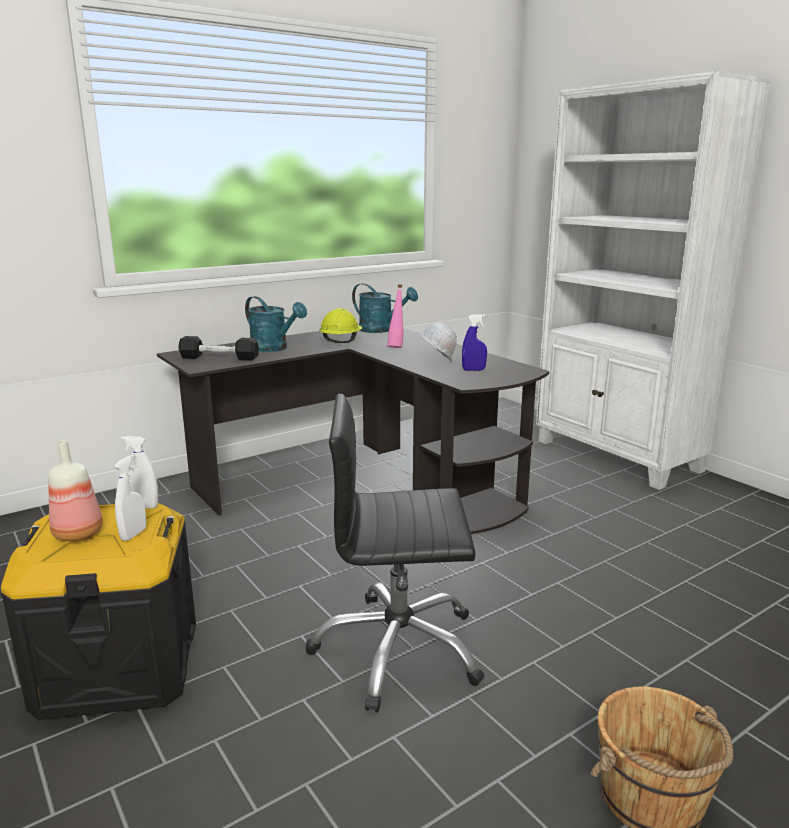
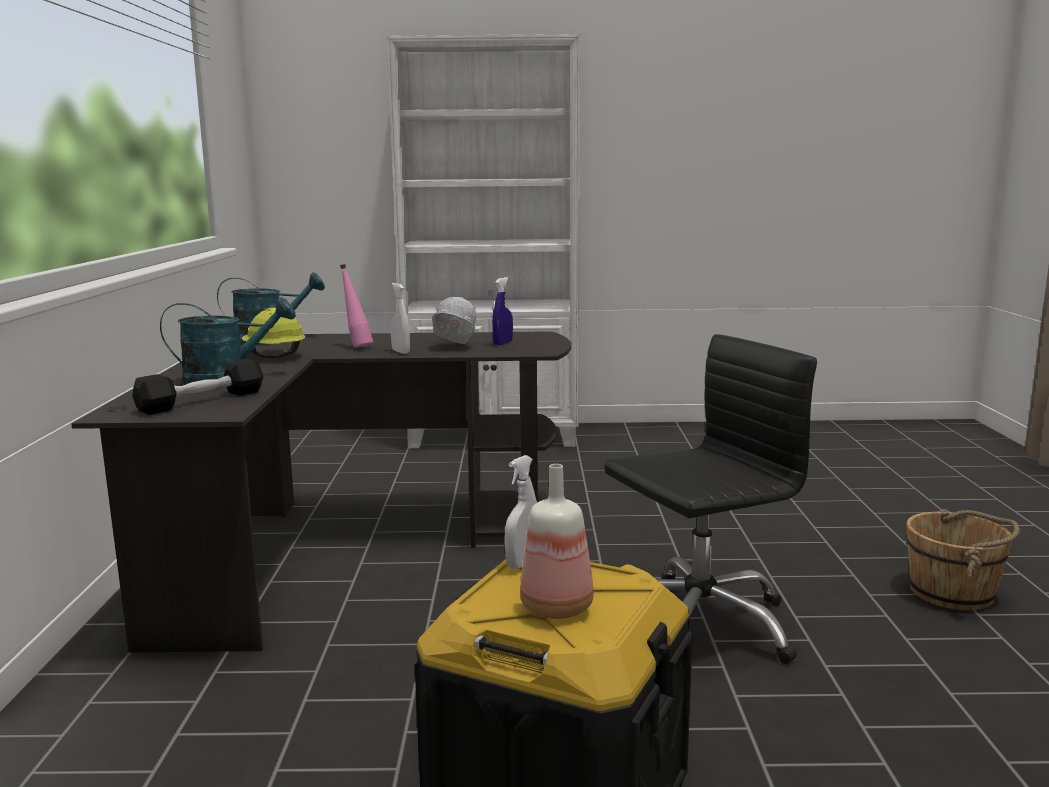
camera: 55 degrees left, 5 degrees down
white spray bottle [114,454,146,541] -> white spray bottle moved to [390,283,410,354]
black office chair [305,394,484,712] -> black office chair turned 150 degrees counterclockwise [604,334,817,664]

